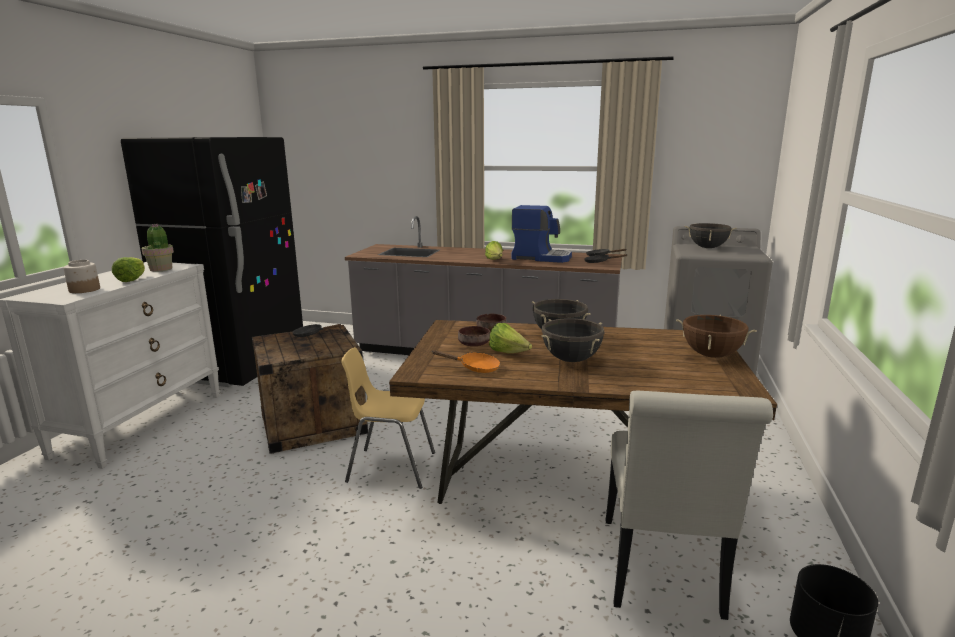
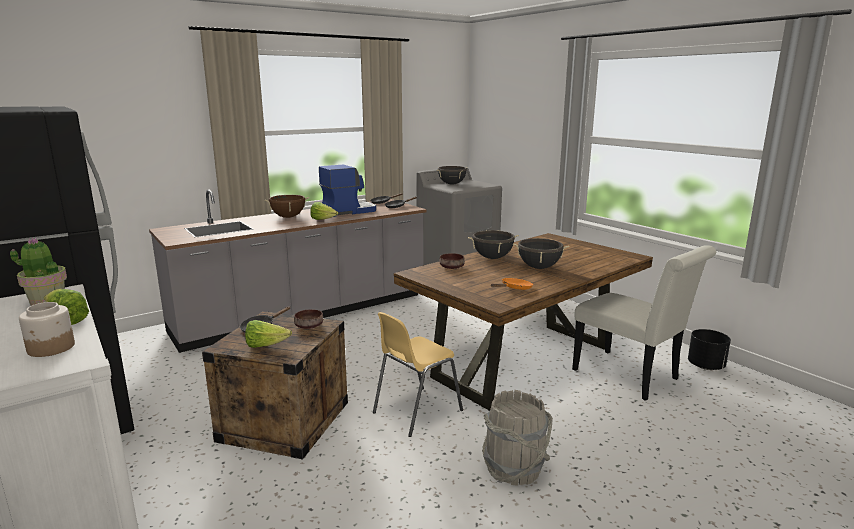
camera: 50 degrees left, 0 degrees up
brown bowl [458,326,490,346] -> brown bowl moved to [294,309,323,329]
lettuce [489,323,532,353] -> lettuce moved to [245,320,292,348]
brown cooking pot [676,315,757,358] -> brown cooking pot moved to [264,195,309,218]
none -> grey bucket [482,390,553,486]

